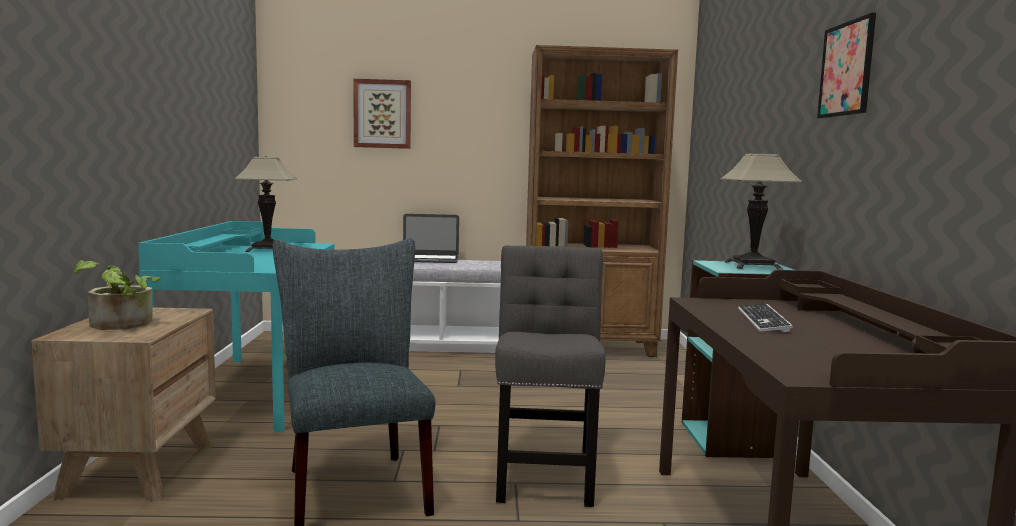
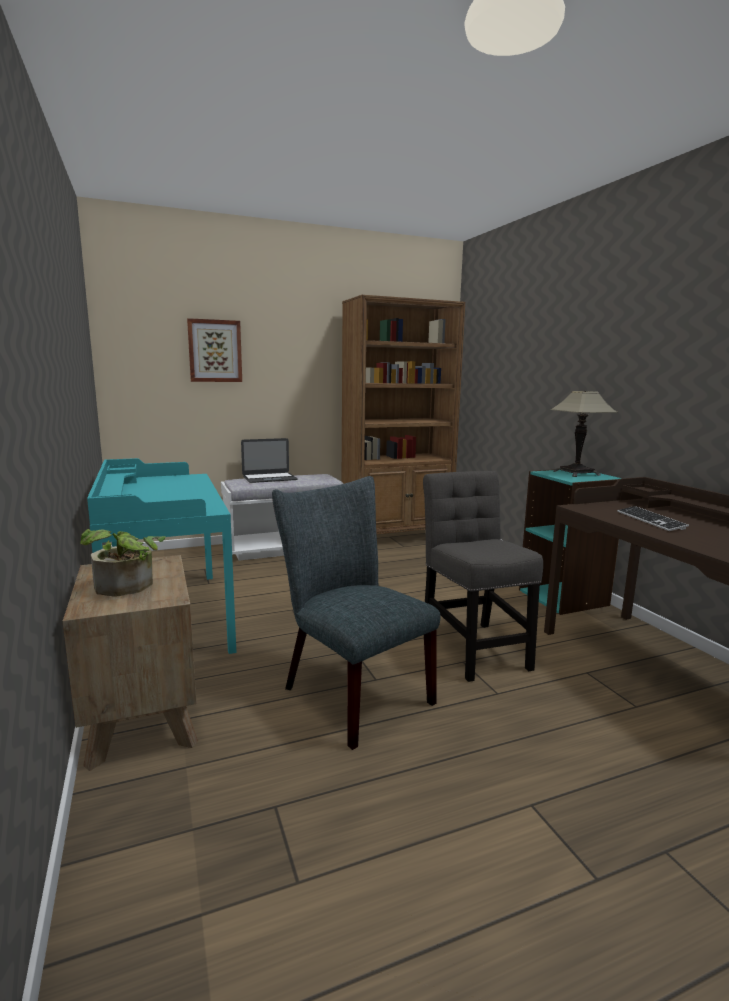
camera: 20 degrees left, 5 degrees up
table lamp [233,156,297,252] -> none
picture [817,13,876,118] -> none

